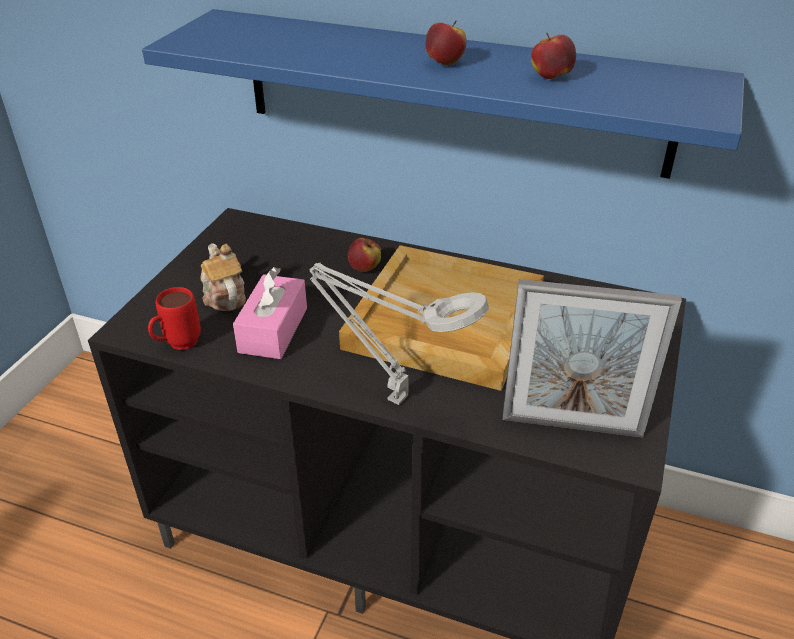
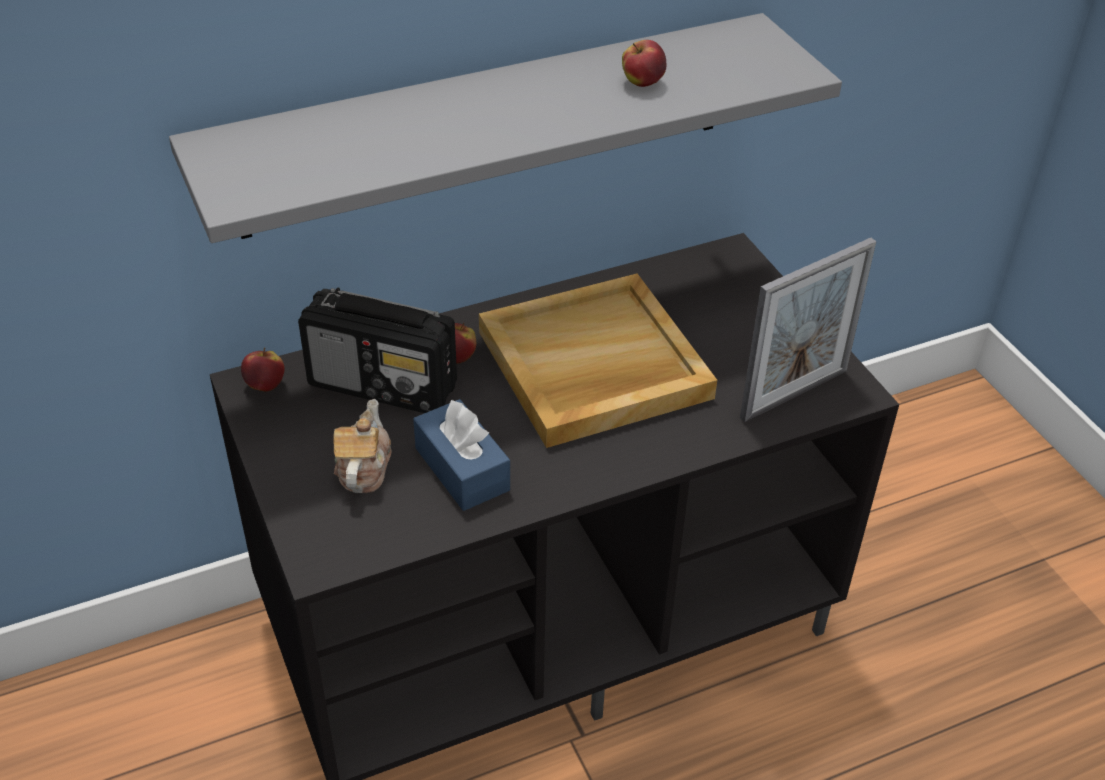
camera: 45 degrees left, 5 degrees up
blue shelf [142,9,745,179] -> grey shelf [169,13,842,243]
red mug [148,287,201,350] -> none
teapot [200,243,246,311] -> teapot turned 75 degrees clockwise [334,399,391,493]
pink tissue box [233,267,307,359] -> blue tissue box [413,399,510,511]
grey table lamp [310,263,489,405] -> none
apple [425,20,467,66] -> apple moved to [241,348,285,391]
none -> radio [298,287,457,413]

